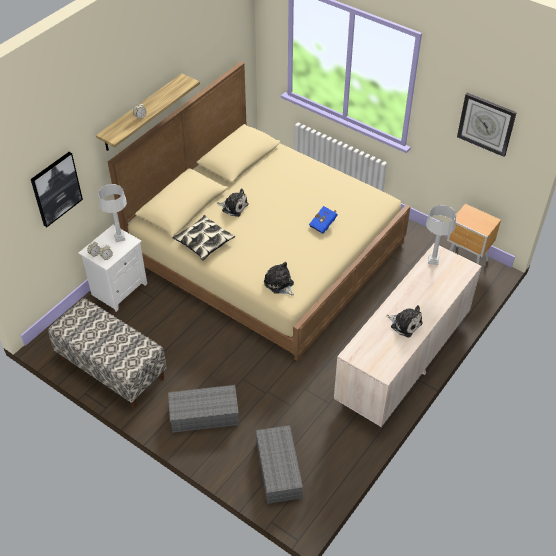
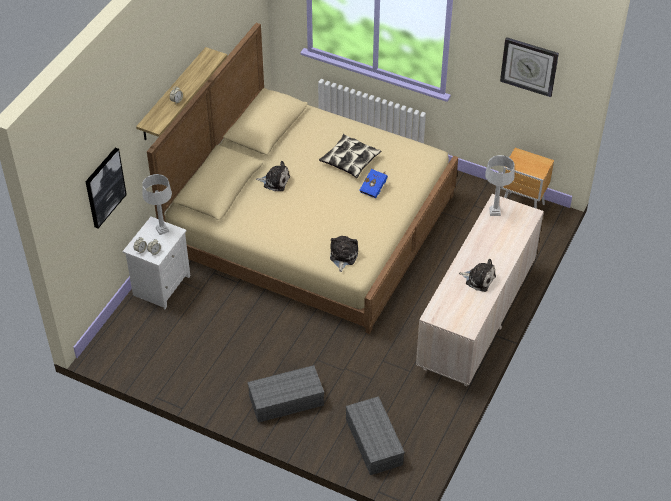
camera: 10 degrees left, 0 degrees up
bench [48,298,167,408] -> none
pillow [173,215,235,260] -> pillow moved to [319,134,381,178]
plush toy [264,262,294,296] -> plush toy turned 60 degrees clockwise [330,236,358,272]

